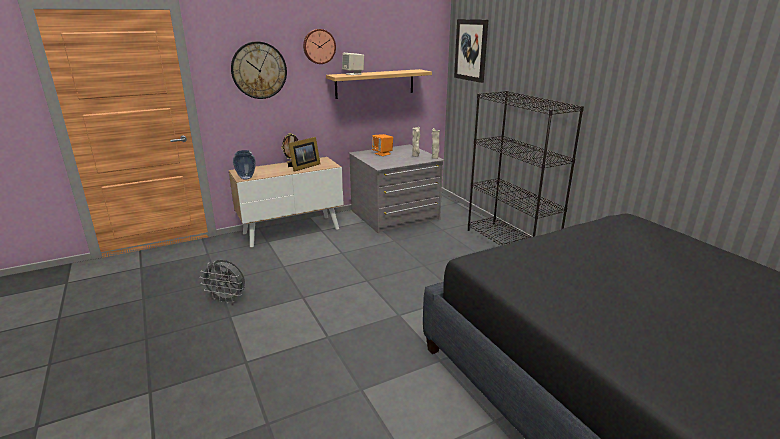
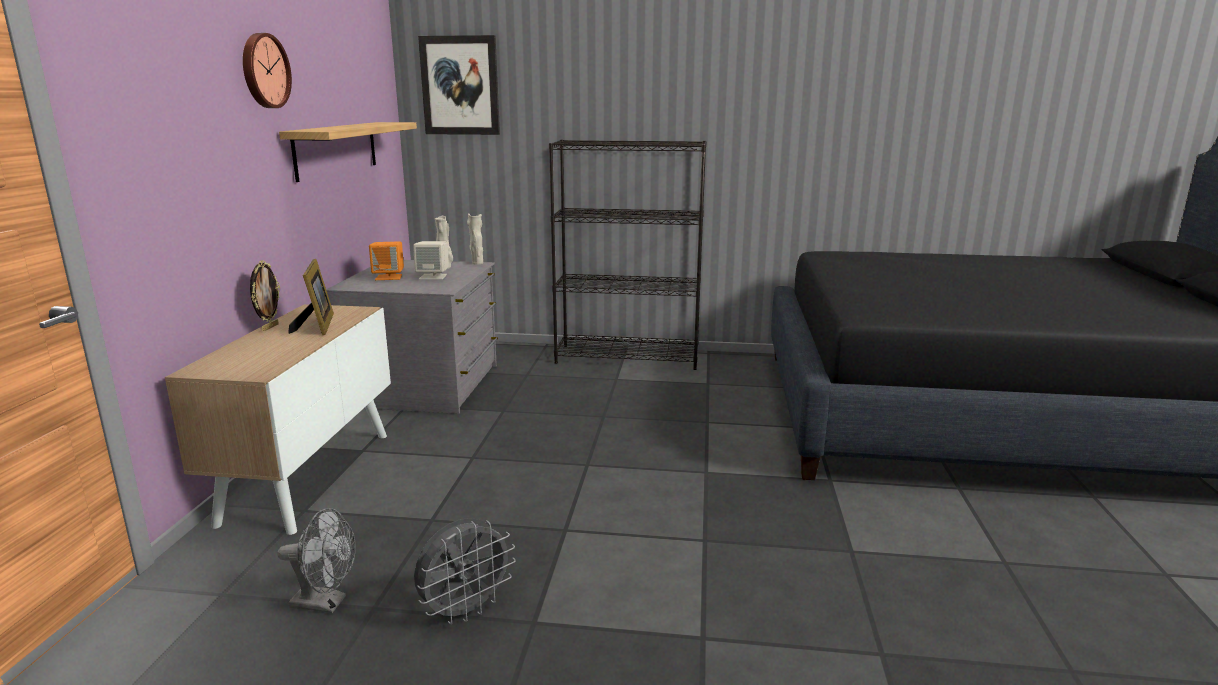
camera: 55 degrees left, 5 degrees down
wall clock [231,41,287,99] -> none
vase [233,150,256,180] -> none
beige speaker [342,53,364,75] -> beige speaker moved to [413,241,449,280]
none -> grey fan [277,508,356,613]

